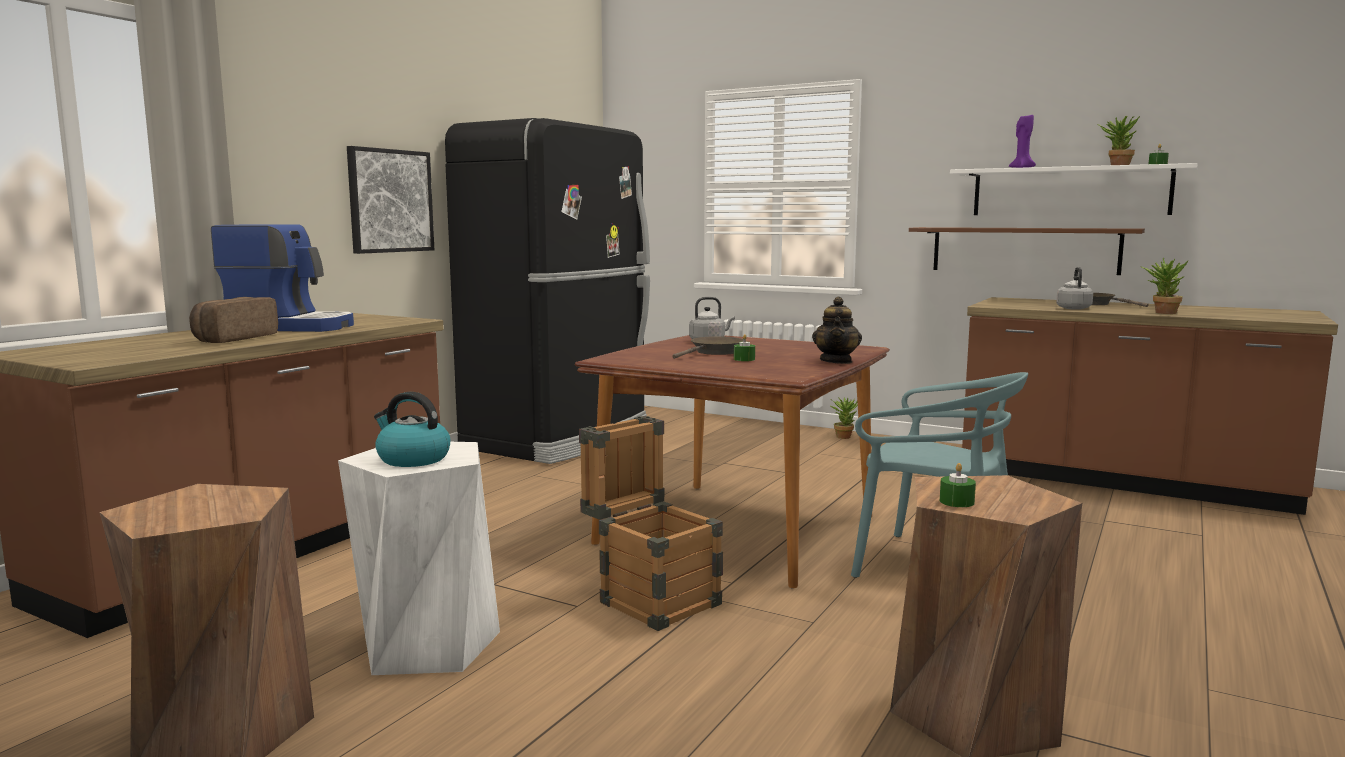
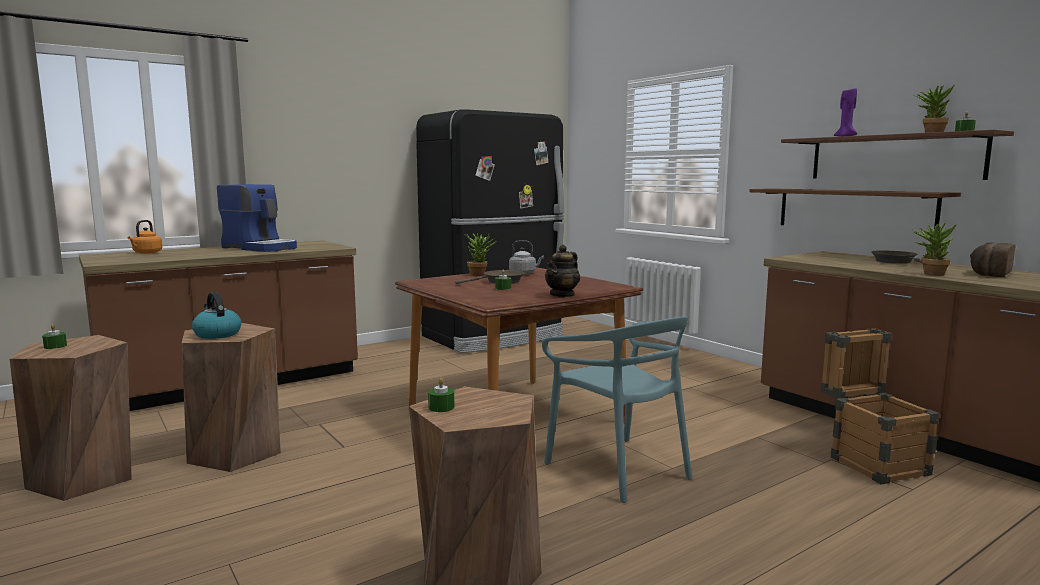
camera: 25 degrees right, 0 degrees up
bread [189,297,278,343] -> bread moved to [970,242,1015,277]
white stool [338,442,500,675] -> brown stool [182,323,281,472]
picture [347,146,434,254] -> none
crate [579,416,723,631] -> crate moved to [820,328,940,485]
potted plant [829,397,858,439] -> potted plant moved to [467,234,497,276]
white shelf [950,163,1198,215] -> brown shelf [781,130,1014,180]
grey kettle [1056,267,1093,310] -> none
none -> green candle [42,324,67,349]
none -> orange kettle [128,220,163,254]

